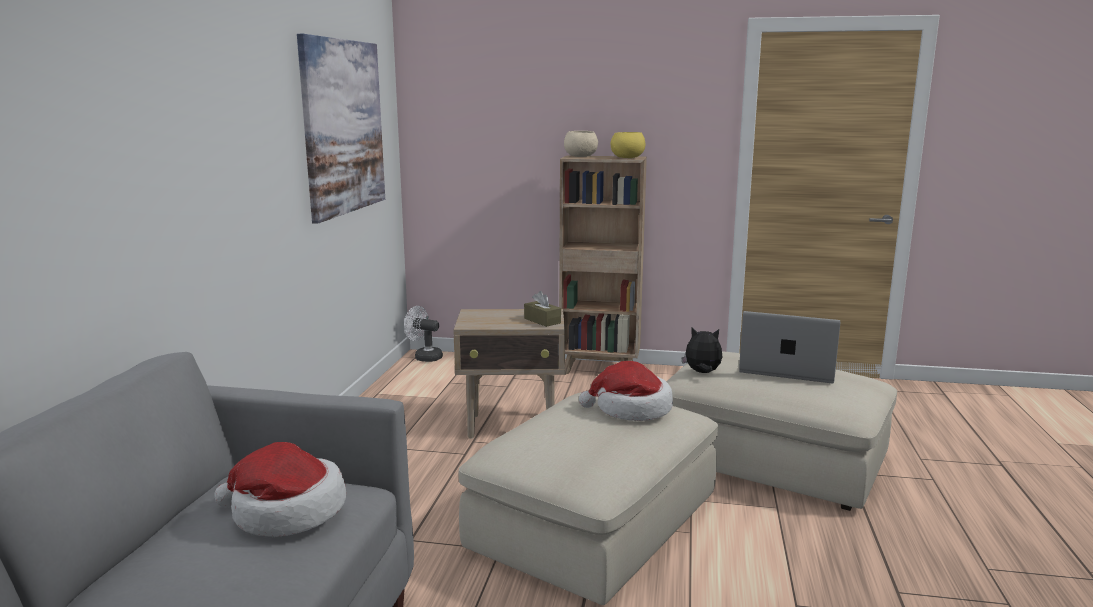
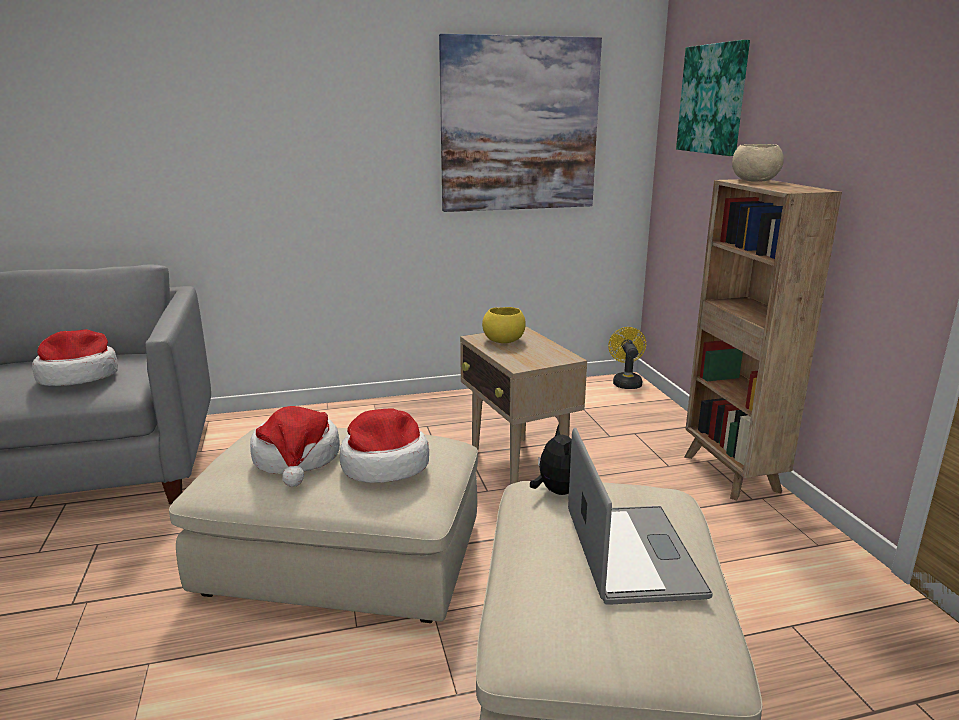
camera: 65 degrees right, 5 degrees up
white fan [404,306,443,362] -> yellow fan [608,327,646,389]
brown tissue box [524,291,561,327] -> none
yellow bowl [611,132,645,158] -> yellow bowl moved to [482,307,526,343]
none -> hat [250,406,340,487]
none -> picture [676,40,750,156]

